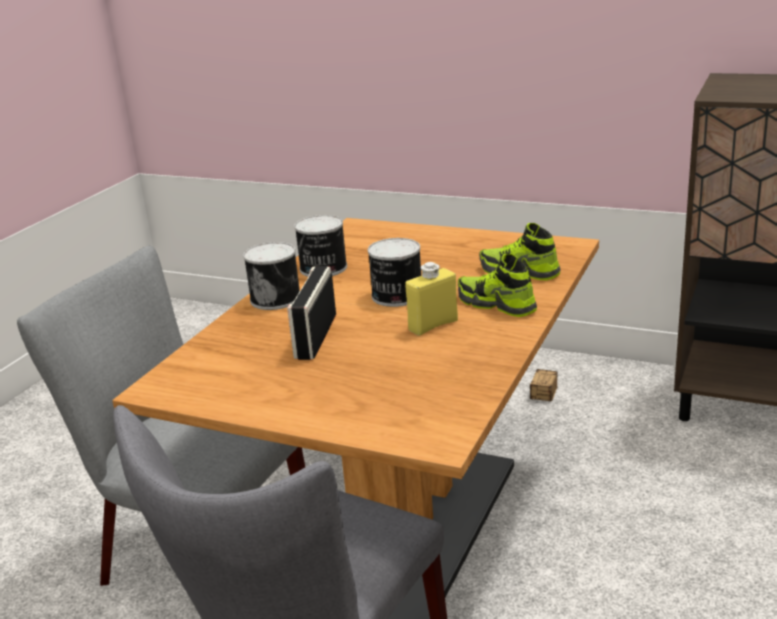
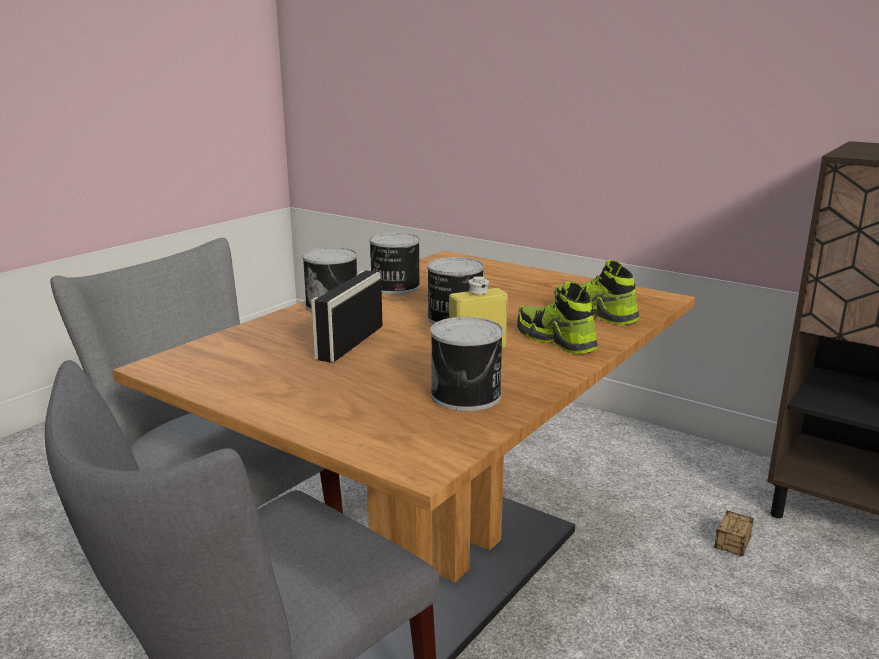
camera: 10 degrees right, 5 degrees down
storage box [530,369,558,401] -> storage box moved to [714,511,753,556]
none -> can [430,317,503,411]

